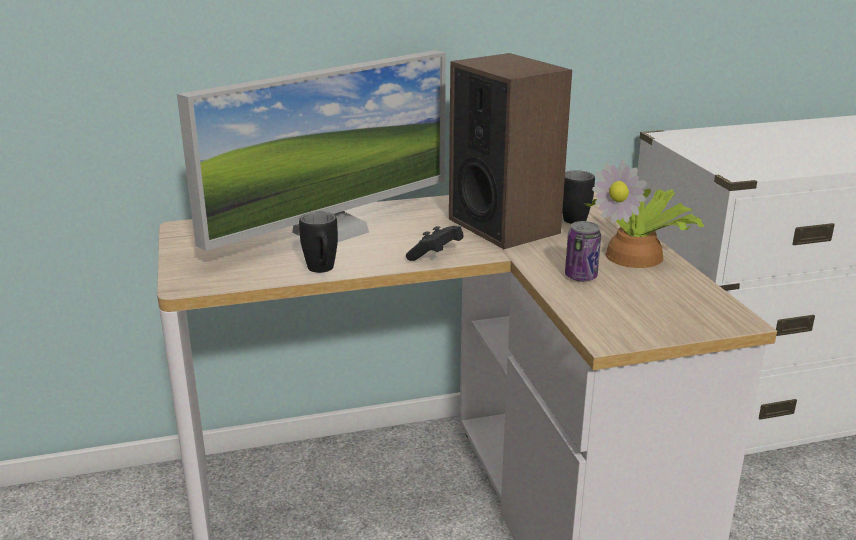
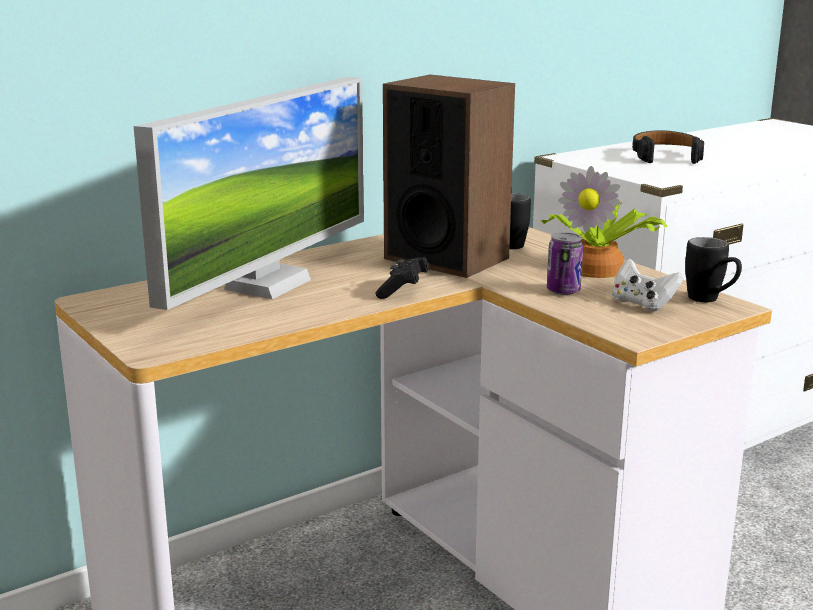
camera: 20 degrees left, 5 degrees down
black mug [299,212,338,273] -> black mug moved to [685,237,742,302]
none -> white game controller [612,259,683,312]
none -> black headphones [632,130,704,164]

